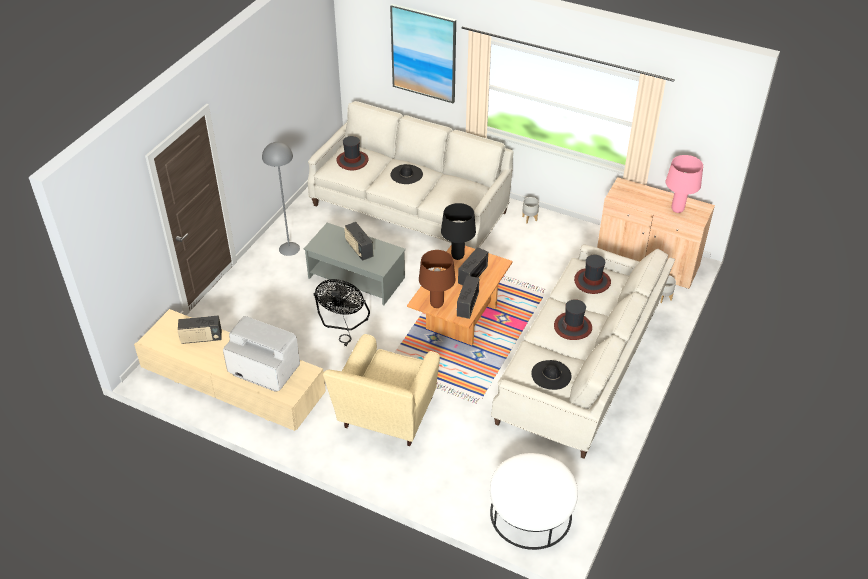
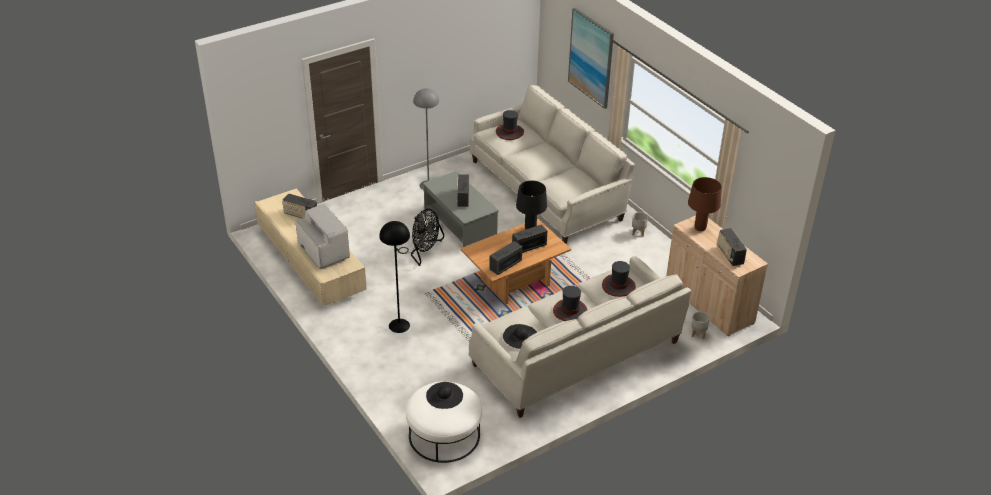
camera: 30 degrees right, 5 degrees down
black fan [313,279,370,346] -> black fan turned 75 degrees clockwise [396,209,444,266]
beige armchair [323,334,440,446] -> black floor lamp [379,221,410,333]
black hat [390,164,423,184] -> black hat moved to [426,382,463,409]
brown table lamp [419,250,456,308] -> brown table lamp moved to [688,177,722,231]
pink table lamp [666,155,703,213] -> radio [717,228,747,266]

